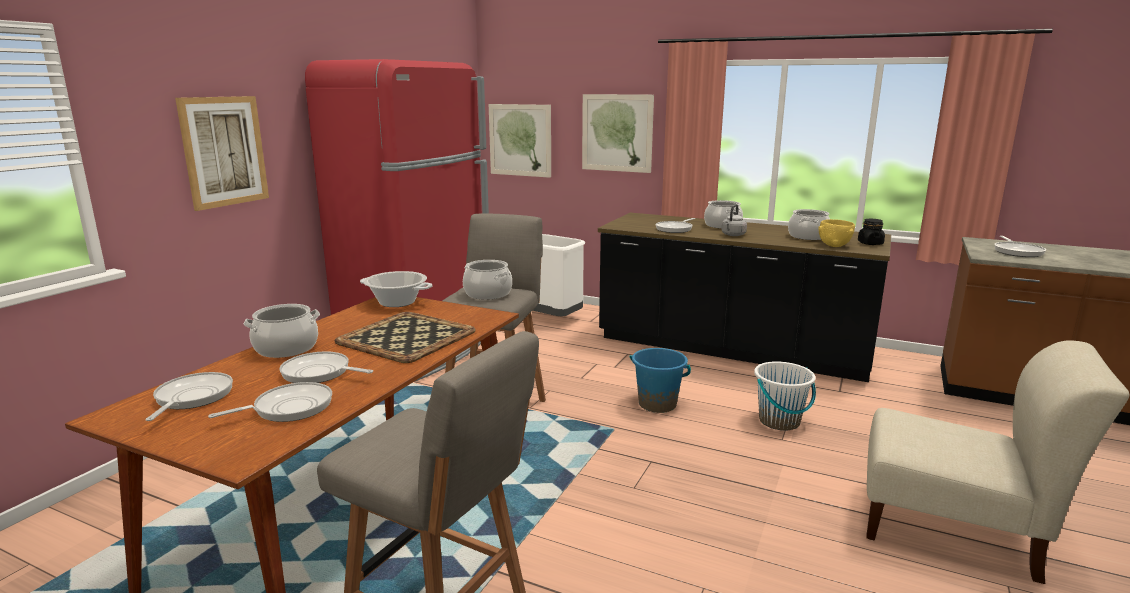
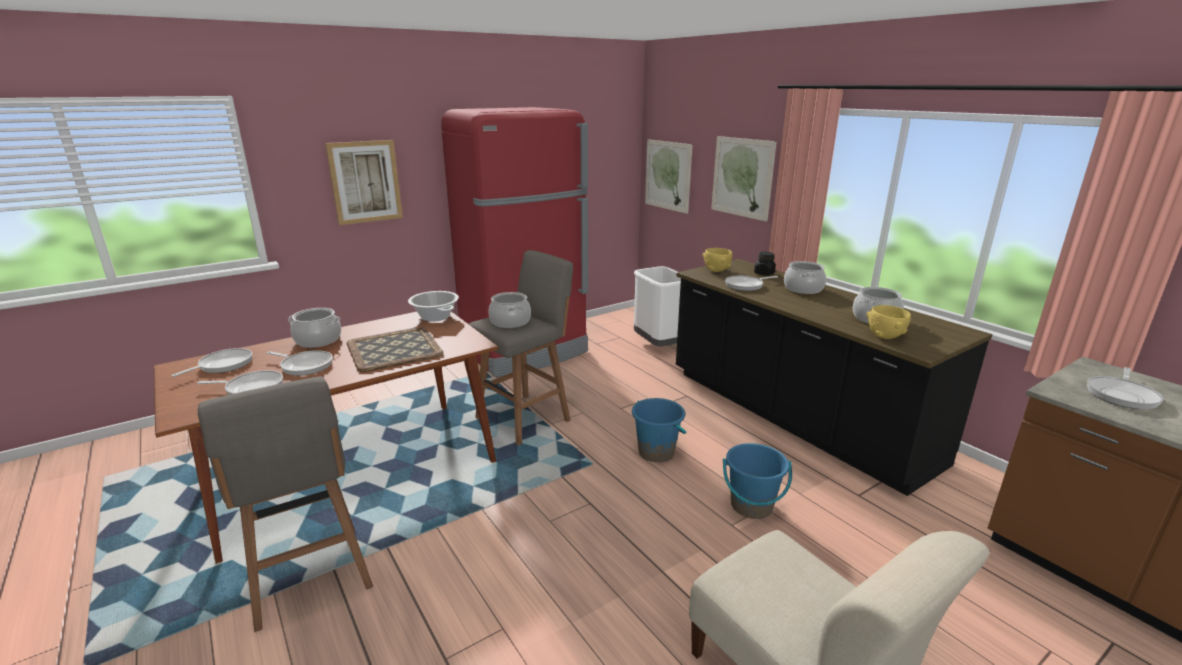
camera: 30 degrees right, 5 degrees up
frying pan [279,352,373,383] -> frying pan turned 150 degrees clockwise [267,350,333,376]
grey kettle [722,205,747,236] -> none
white bucket [754,361,816,431] -> blue bucket [723,443,792,519]
black jar [858,219,885,245] -> black jar moved to [754,252,776,275]
none -> yellow bowl [702,248,732,272]

